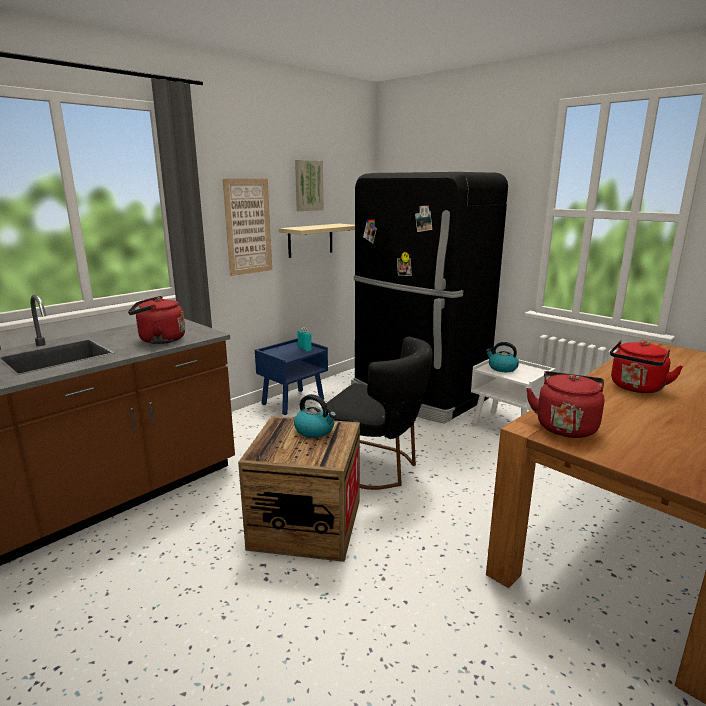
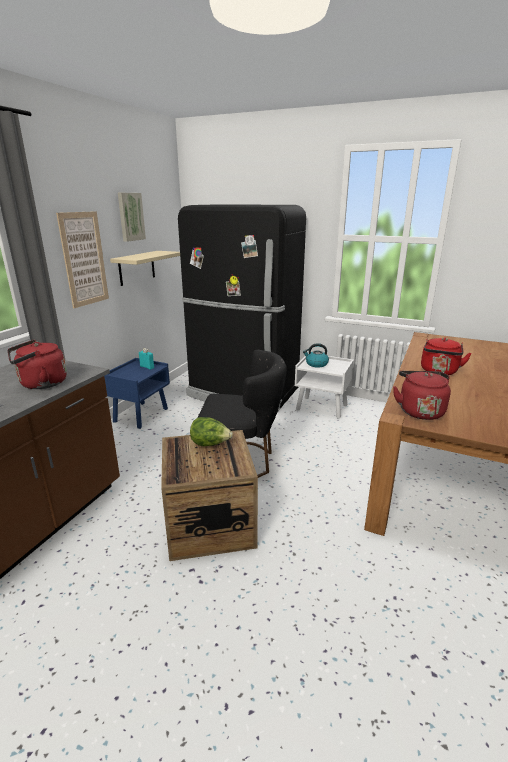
camera: 20 degrees left, 5 degrees up
kettle [294,394,336,438] -> lettuce [190,417,233,446]

